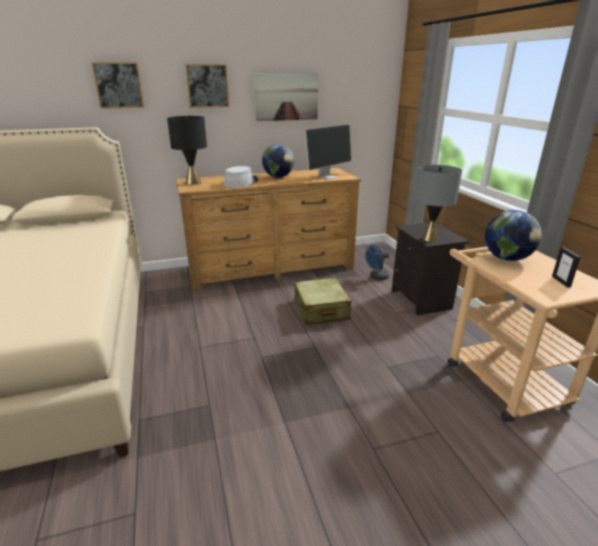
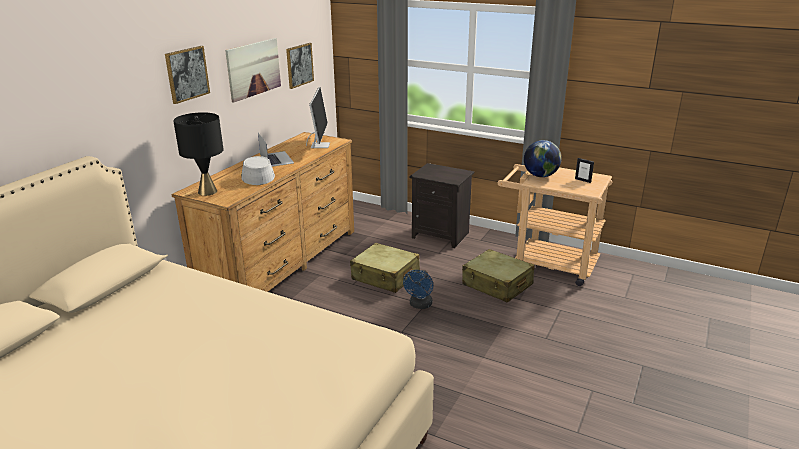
camera: 45 degrees left, 0 degrees up
picture [91,62,144,109] -> picture moved to [286,43,314,89]
globe [262,144,294,178] -> laptop [258,133,294,167]
blue fan [365,245,389,280] -> blue fan moved to [403,270,433,309]
grey table lamp [415,165,462,242] -> none
none -> beige suitcase [462,249,535,302]

